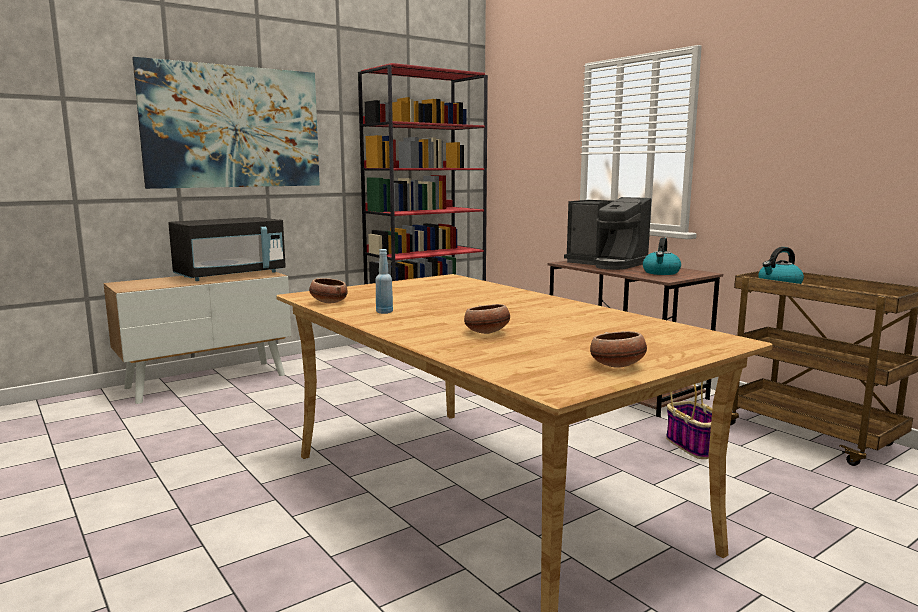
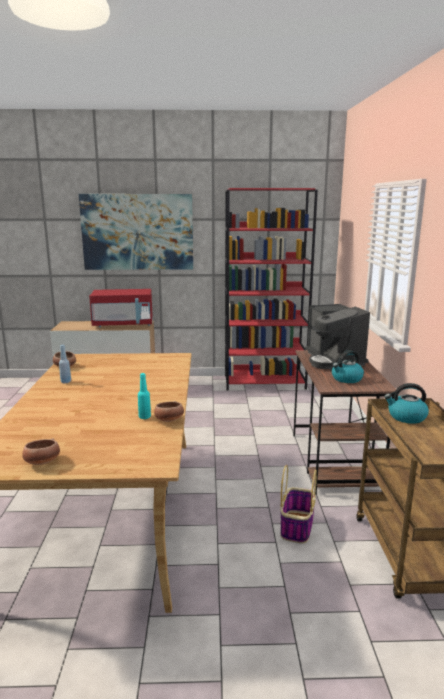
camera: 35 degrees right, 5 degrees up
black microwave [168,217,286,281] -> red microwave [89,289,153,327]
bowl [464,304,510,334] -> bowl moved to [154,401,184,422]
none -> turquoise bottle [138,373,151,419]

